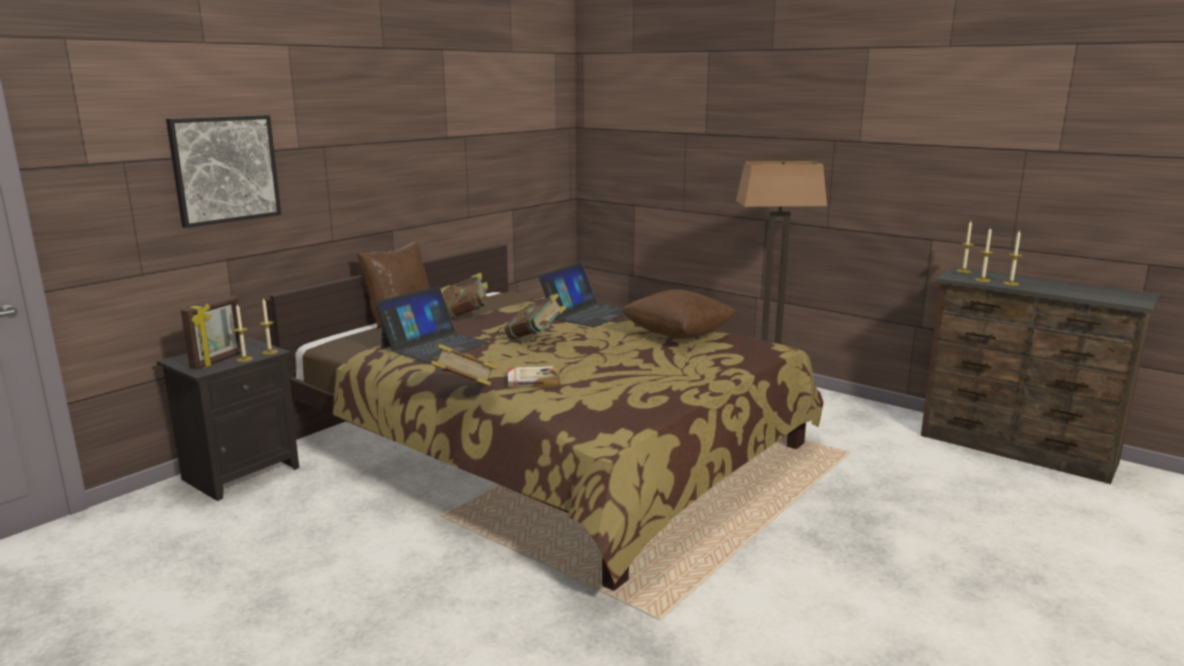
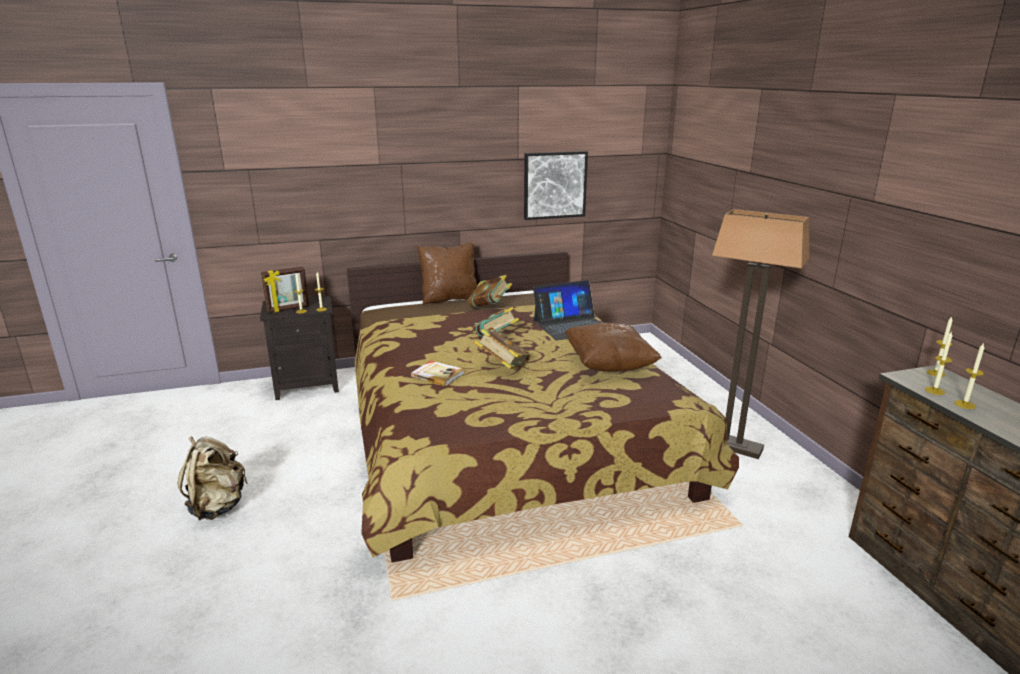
camera: 35 degrees right, 5 degrees up
picture [166,115,281,228] -> picture moved to [524,151,588,220]
laptop [375,286,490,363] -> none
book [429,344,498,386] -> book moved to [474,329,531,369]
none -> beige backpack [178,436,248,520]

